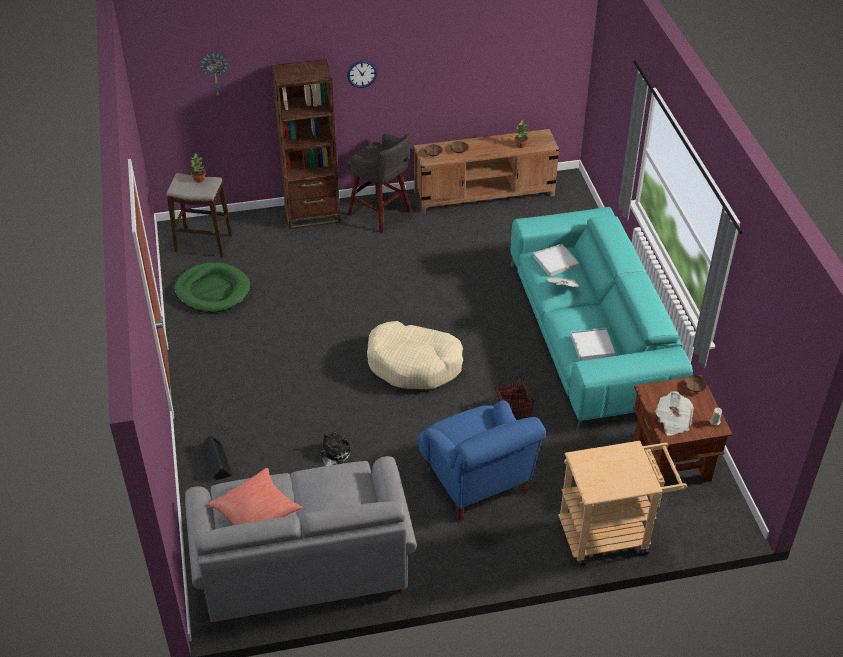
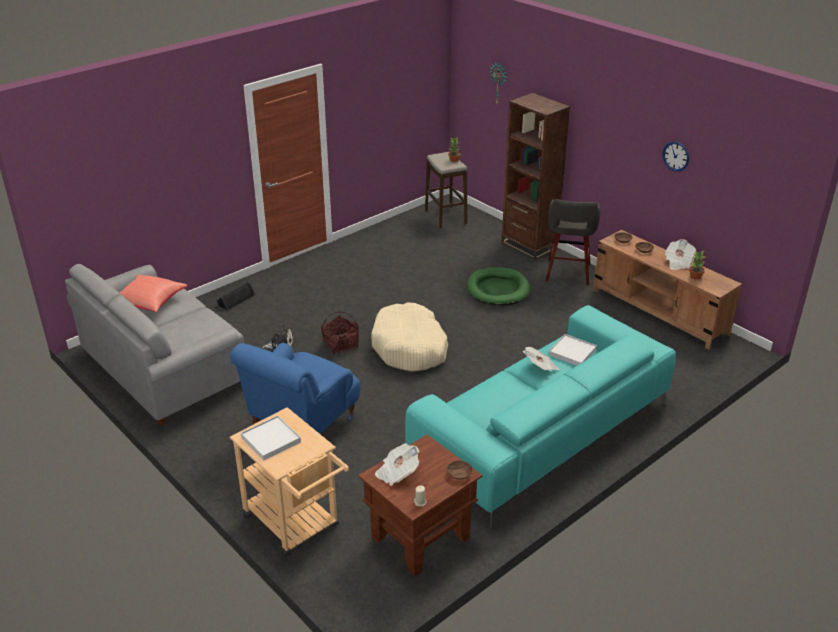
camera: 60 degrees right, 10 degrees down
green dog bed [174,262,250,313] -> green dog bed moved to [467,267,530,306]
wall clock [347,61,377,88] -> wall clock moved to [663,141,689,172]
basket [496,376,534,420] -> basket moved to [321,312,359,355]
white tray [571,328,615,361] -> white tray moved to [241,415,301,461]
none -> newspaper [665,239,697,270]

